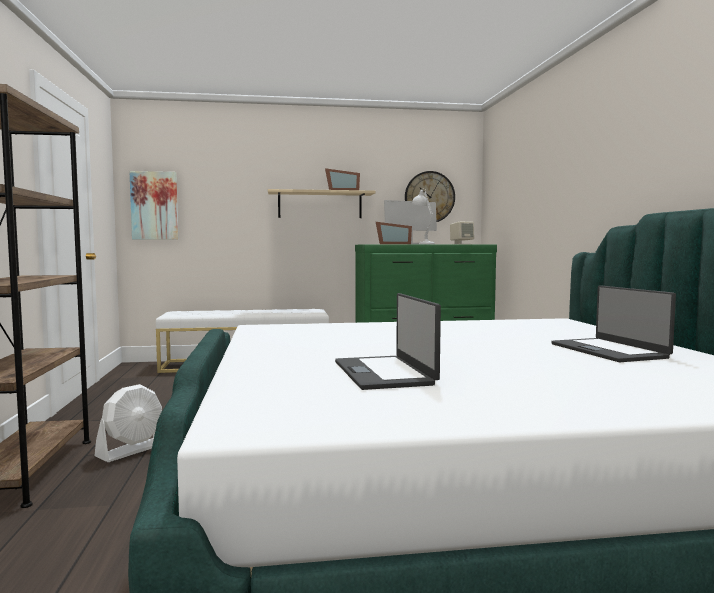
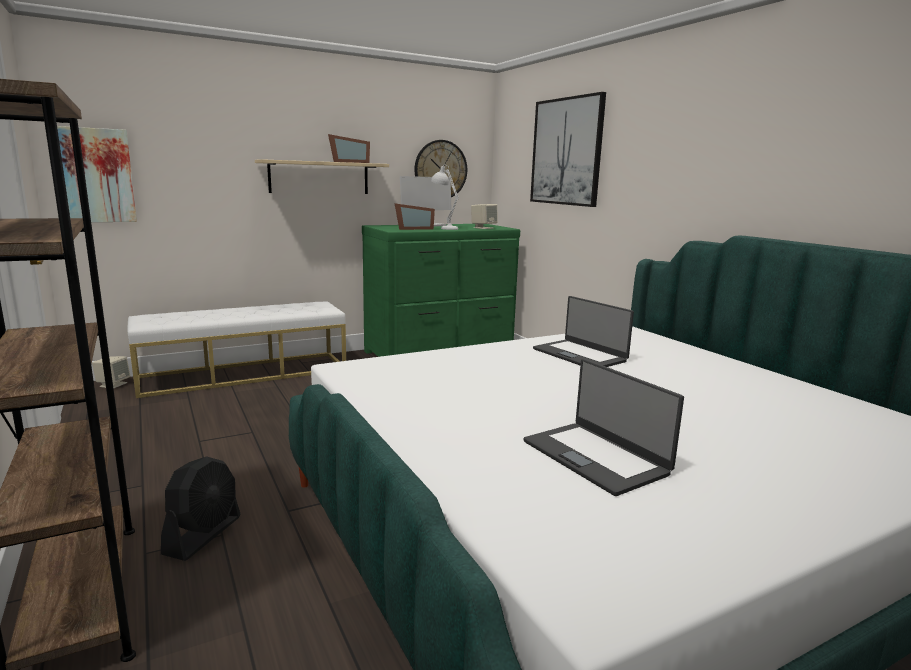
camera: 20 degrees left, 10 degrees up
white fan [94,384,162,462] -> black fan [161,456,241,561]
laptop [551,285,676,362] -> laptop moved to [533,296,634,367]
none -> beige speaker [92,356,130,389]
none -> picture [530,92,606,207]

